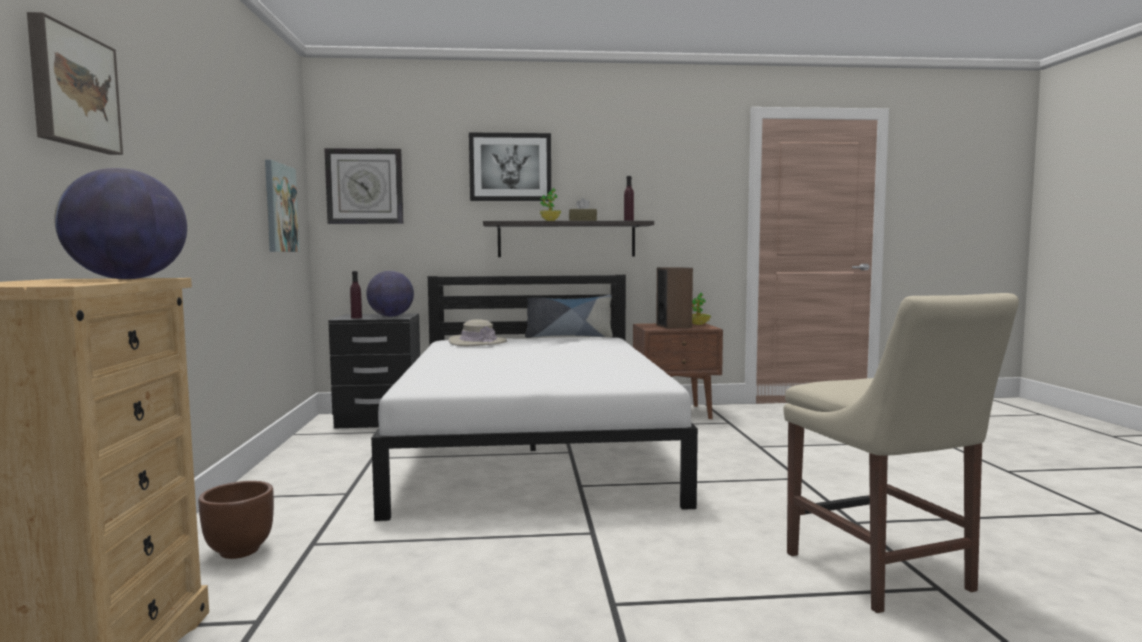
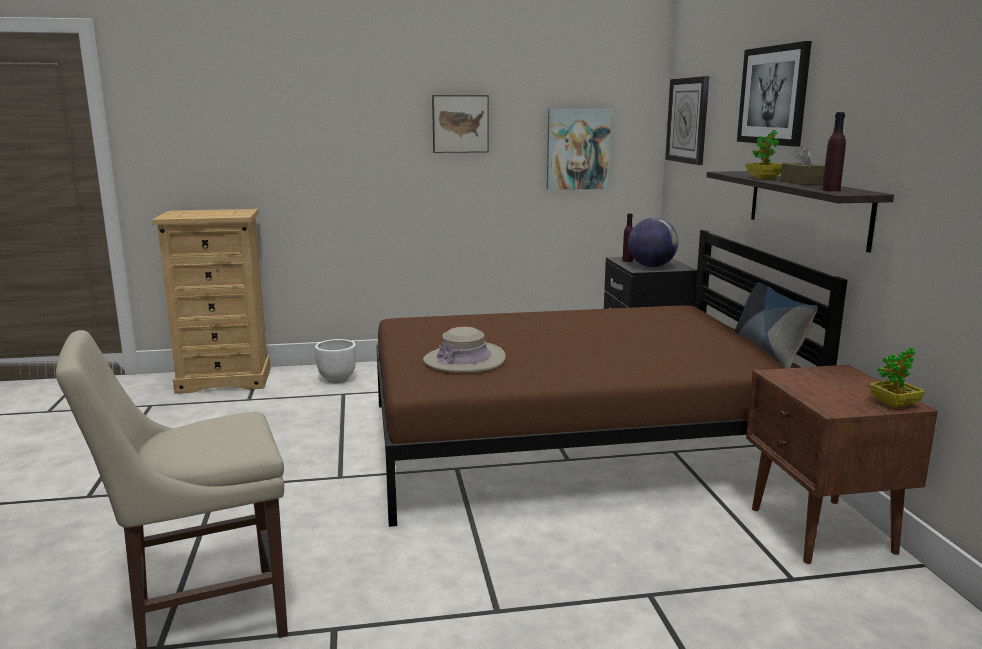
camera: 85 degrees right, 10 degrees up
picture [27,12,123,155] -> picture moved to [432,95,489,153]
globe [54,168,187,279] -> none
brown planter [198,481,274,559] -> white planter [315,339,356,383]
white bed [371,275,698,521] -> brown bed [376,230,847,527]
beige hat [448,319,507,346] -> beige hat moved to [423,327,506,373]
speaker [656,267,693,329] -> none

